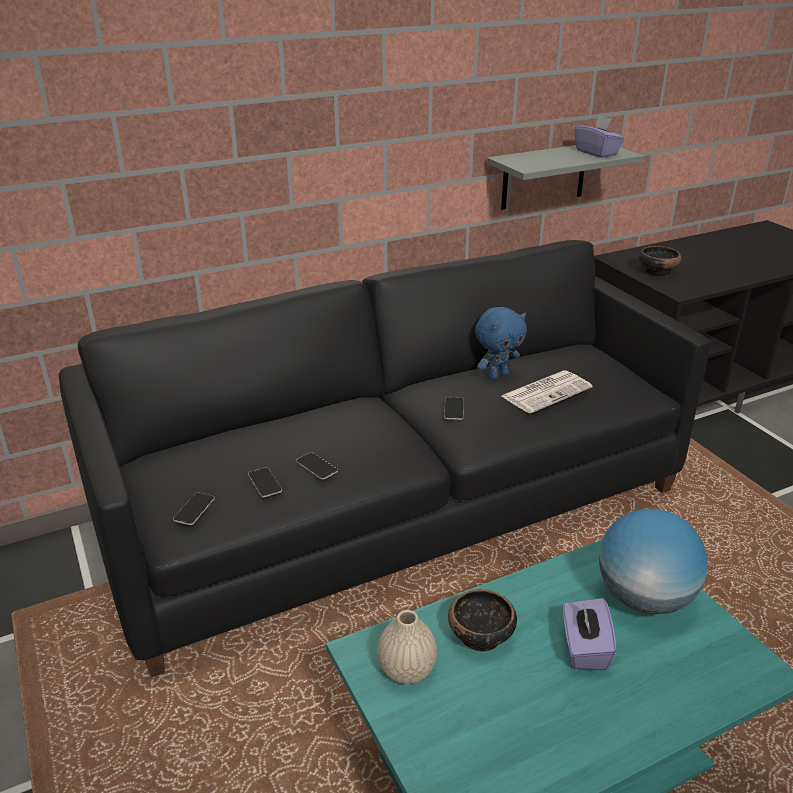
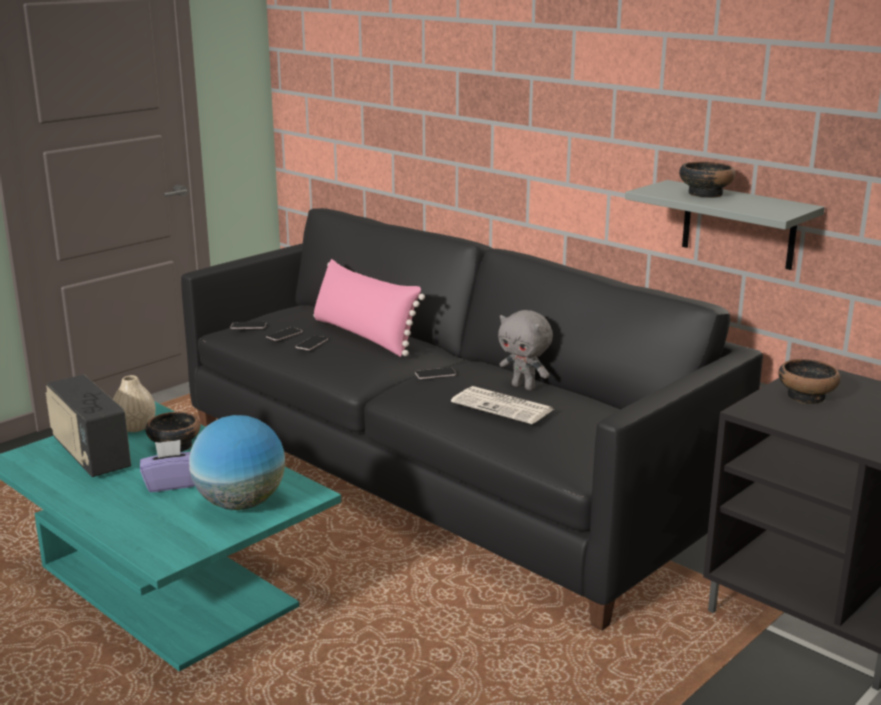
camera: 70 degrees right, 10 degrees down
blue plush toy [475,307,527,380] -> grey plush toy [498,310,553,390]
purple tissue box [574,115,624,158] -> none
none -> radio [45,375,131,477]
none -> pink pillow [313,259,425,357]
none -> bowl [679,162,735,198]

